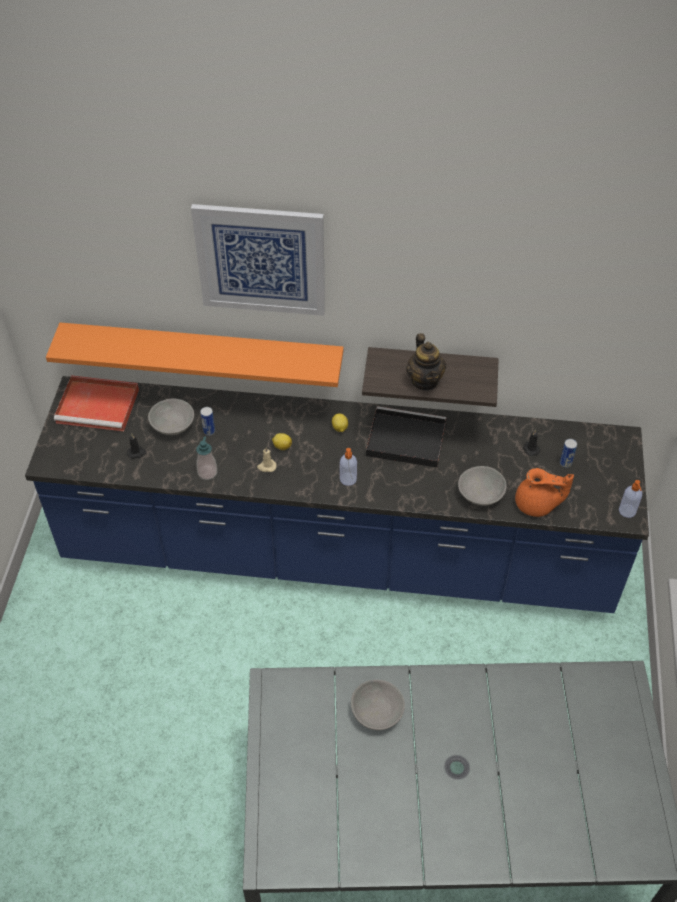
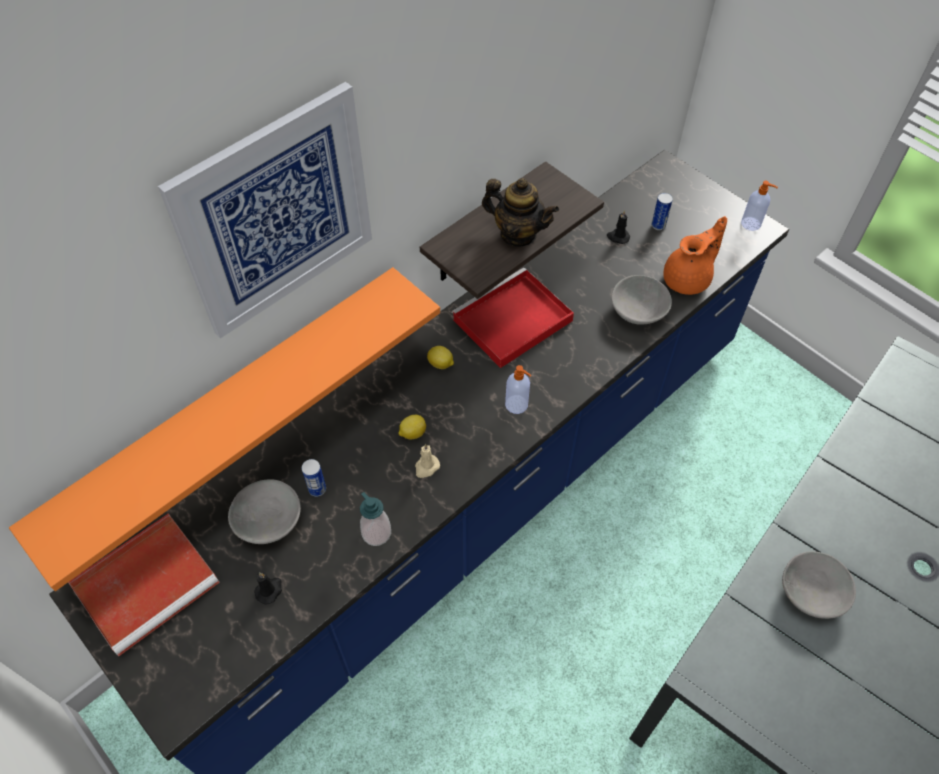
camera: 50 degrees left, 5 degrees up
black tray [366,406,446,467] -> red tray [452,268,574,368]

